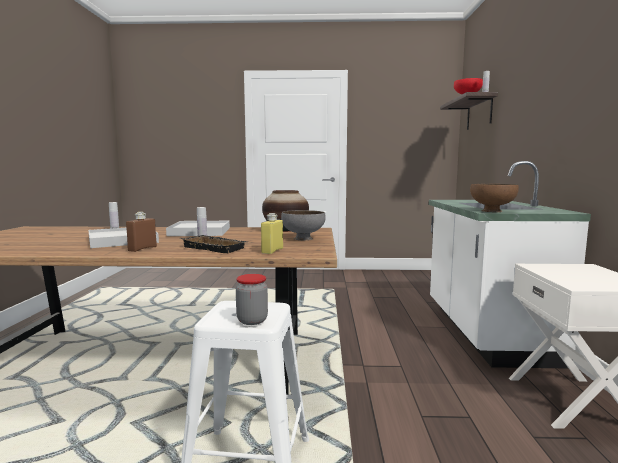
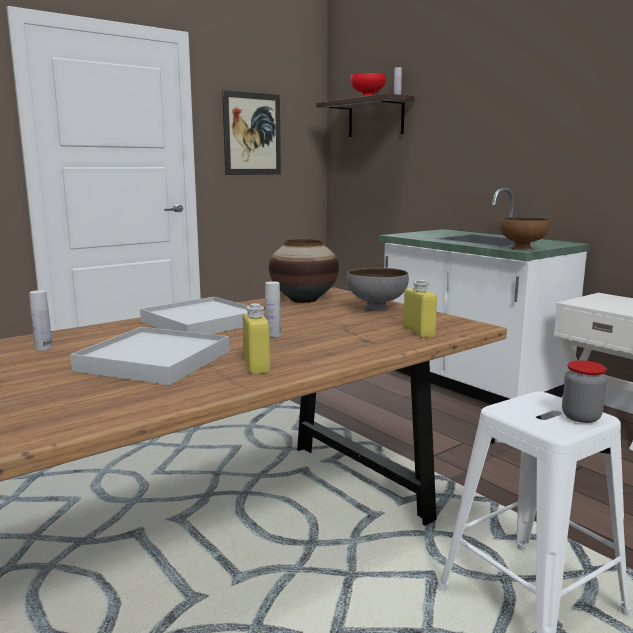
camera: 40 degrees left, 5 degrees up
brown bottle [126,212,157,252] -> yellow bottle [243,303,270,374]
black tray [181,235,247,253] -> none
none -> picture [222,90,281,175]

